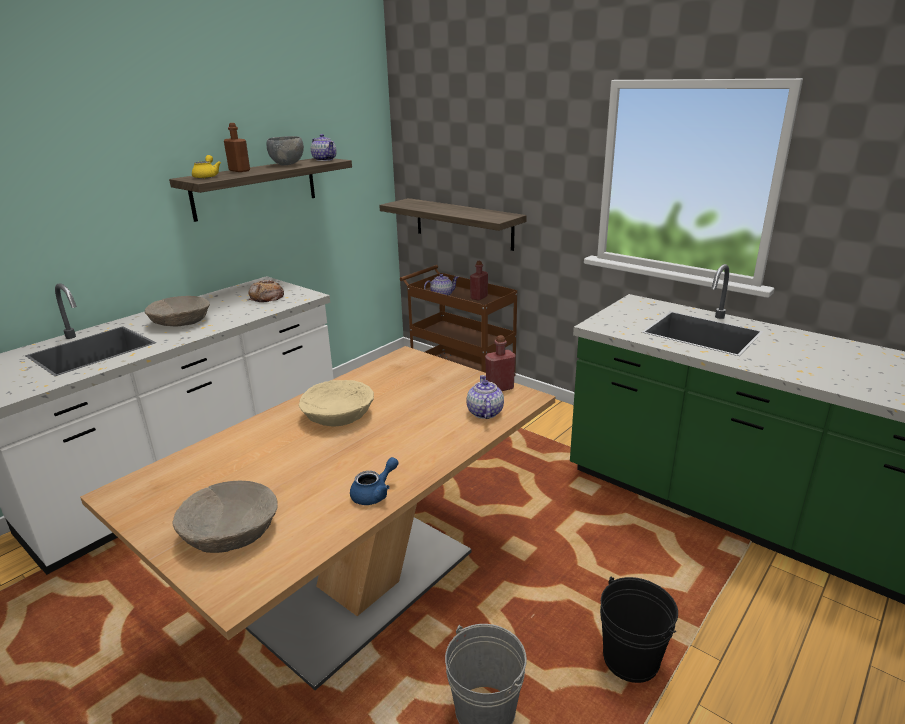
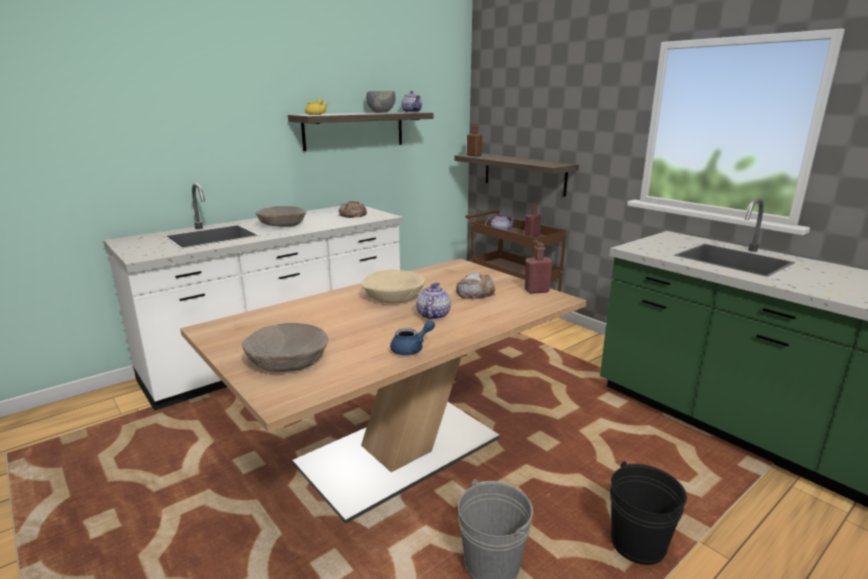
camera: 10 degrees right, 5 degrees down
brown bottle [224,123,250,172] -> brown bottle moved to [467,123,482,156]
teapot [466,375,504,419] -> teapot moved to [416,282,451,320]
none -> bread [456,273,495,299]

